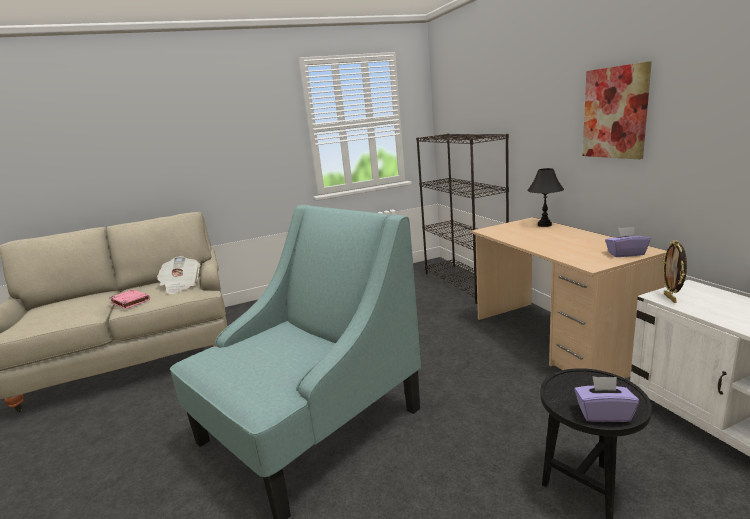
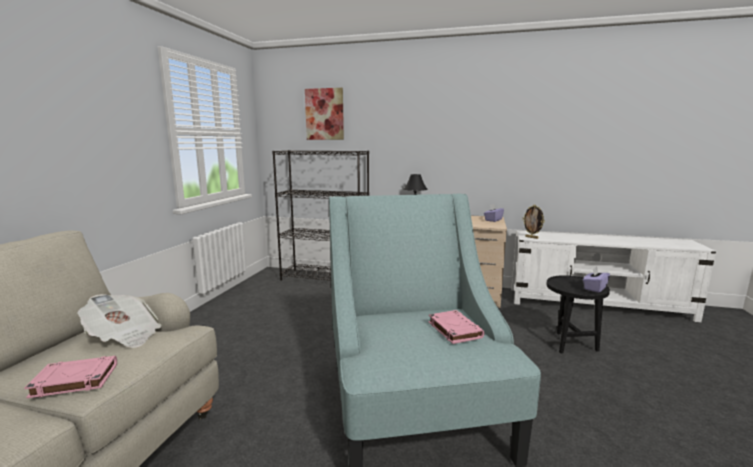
camera: 55 degrees left, 5 degrees down
picture [582,61,652,159] -> picture moved to [305,88,344,140]
none -> pink book [429,310,485,344]

